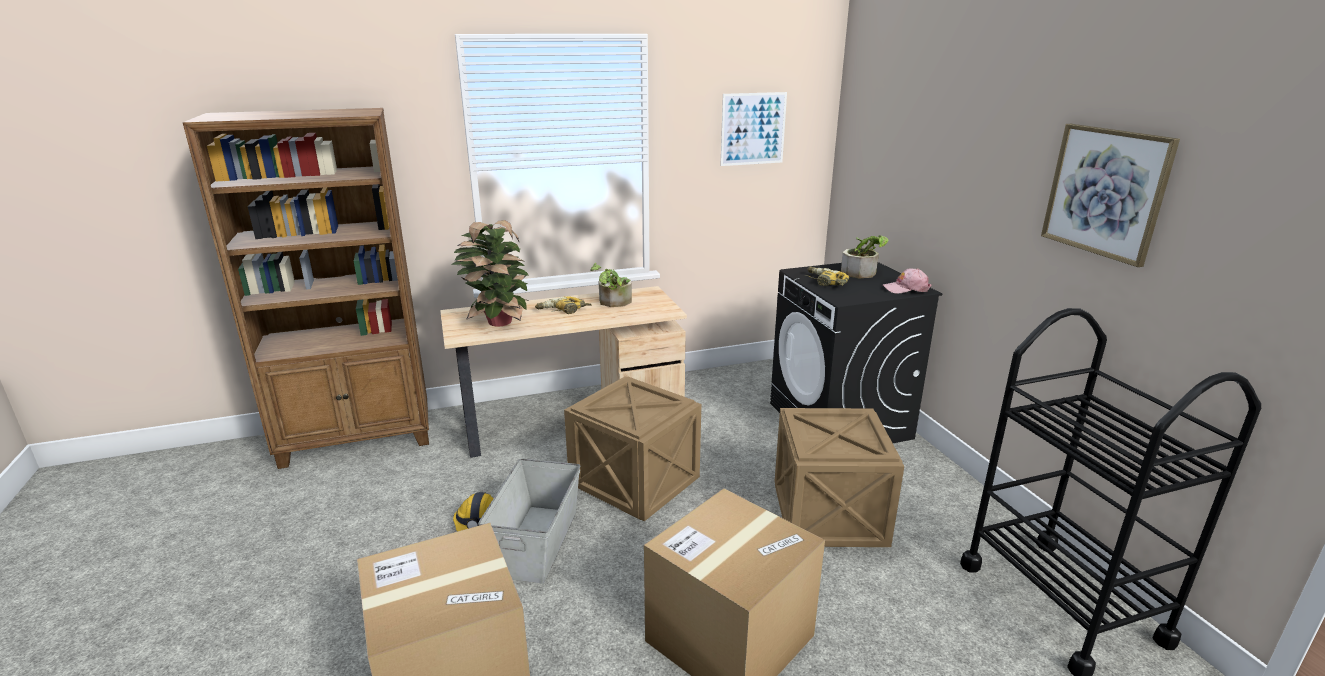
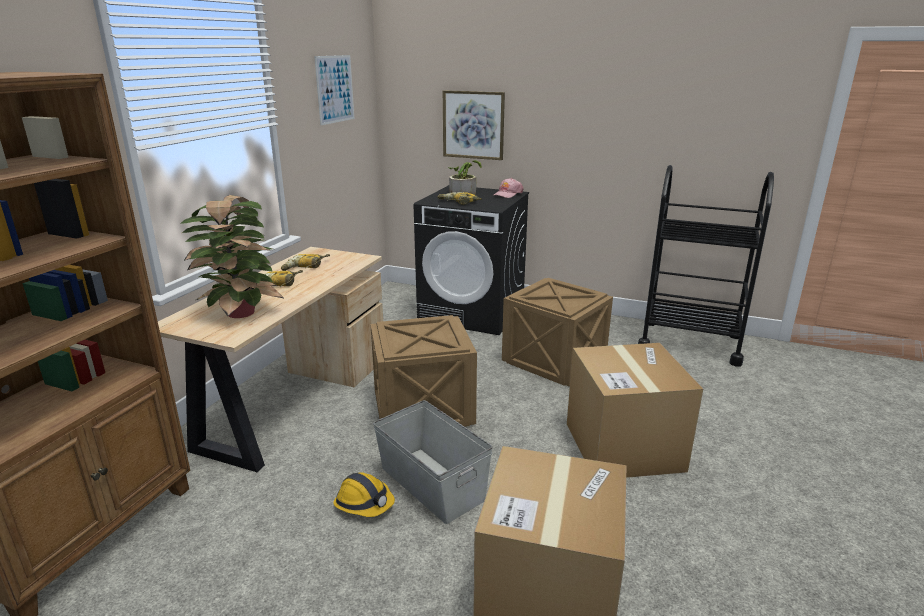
camera: 50 degrees left, 0 degrees up
potted plant [590,263,632,307] -> power drill [281,254,330,271]
picture [1041,124,1180,267] -> picture moved to [443,90,505,160]

